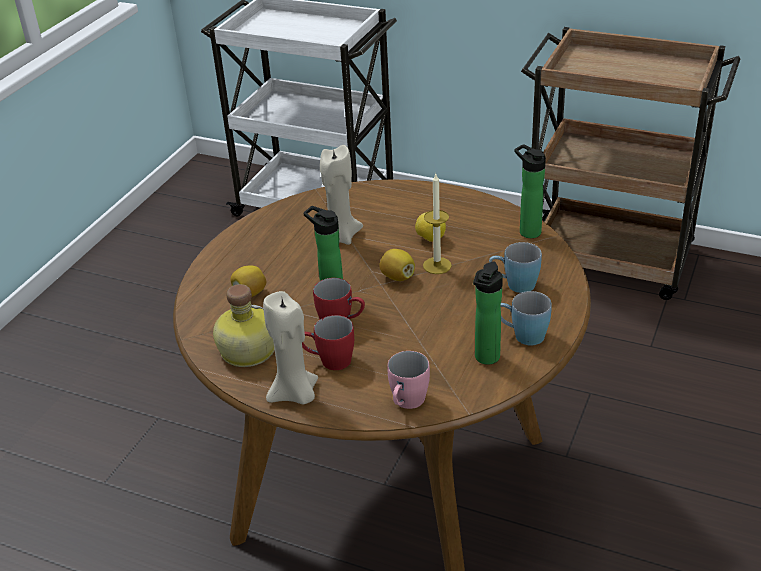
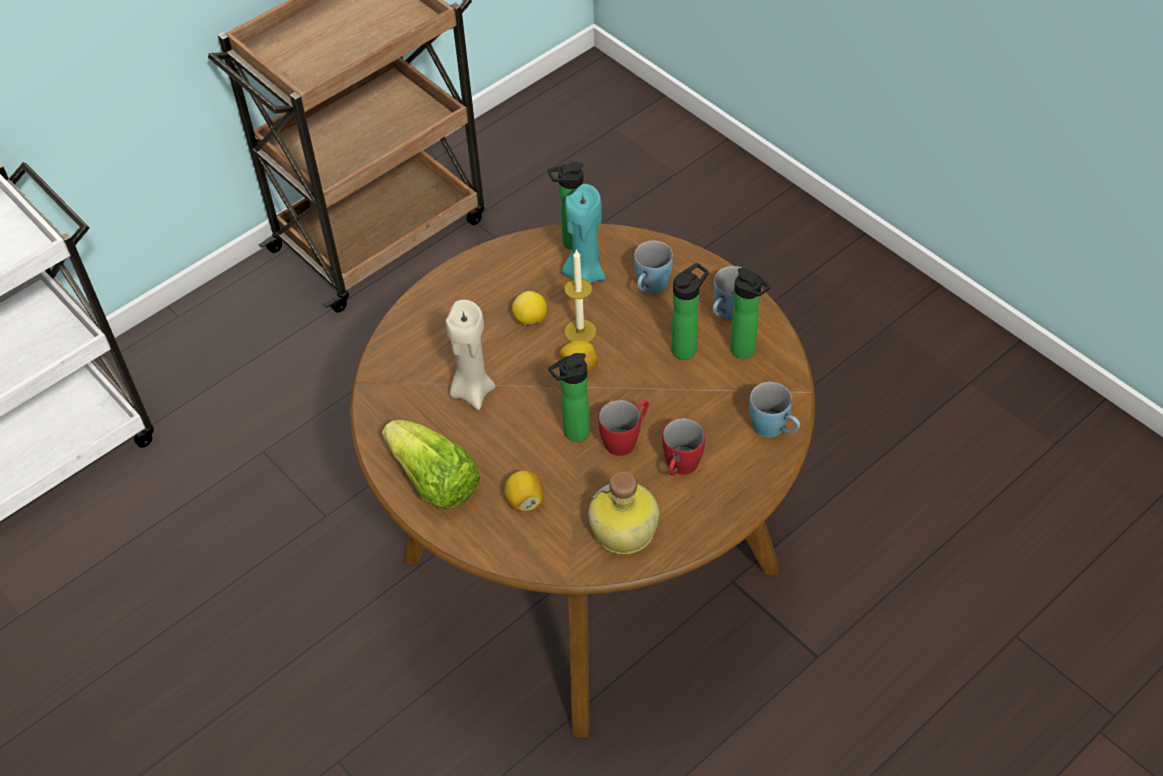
camera: 65 degrees left, 15 degrees up
beige candle [263,291,318,404] -> none
pink mug [387,351,430,409] -> blue mug [749,382,800,438]
none -> lettuce [382,420,480,509]
none -> turquoise candle [562,184,606,283]
none -> bottle [672,263,709,360]

